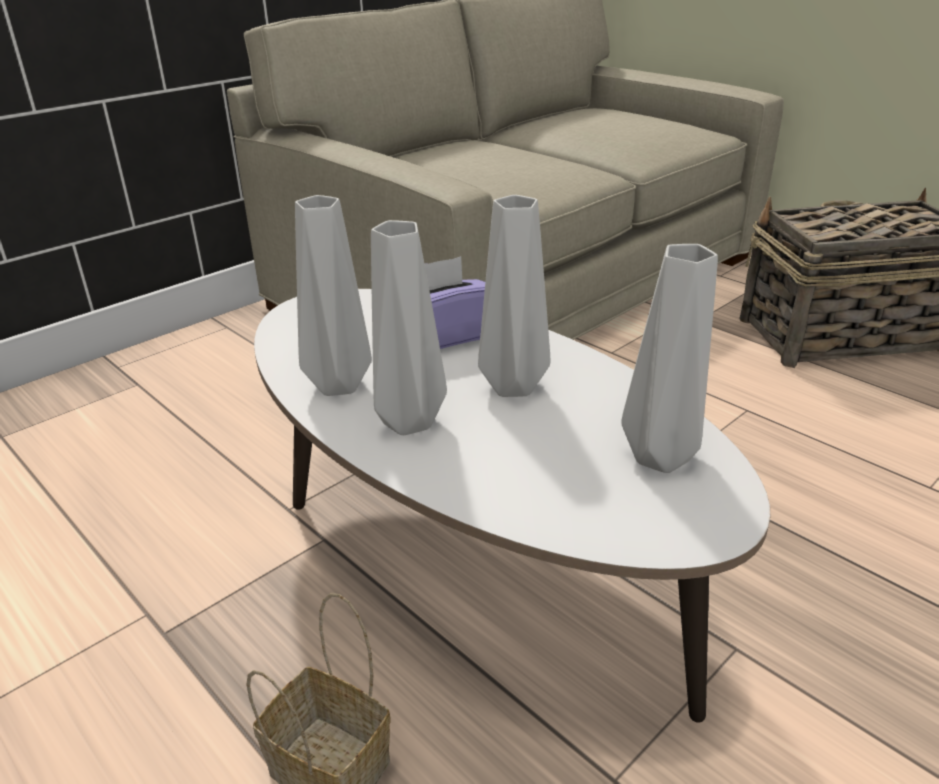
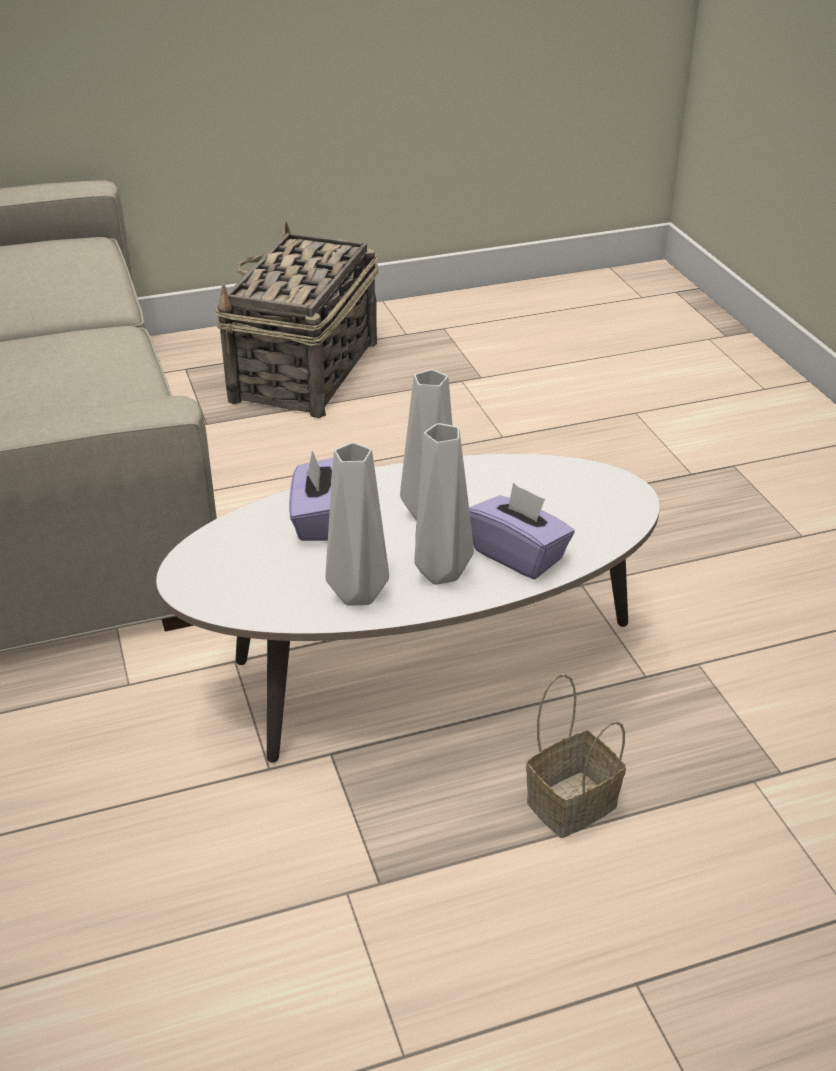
camera: 65 degrees left, 5 degrees up
grey vase [621,244,718,473] -> none
none -> purple tissue box [469,483,575,579]

